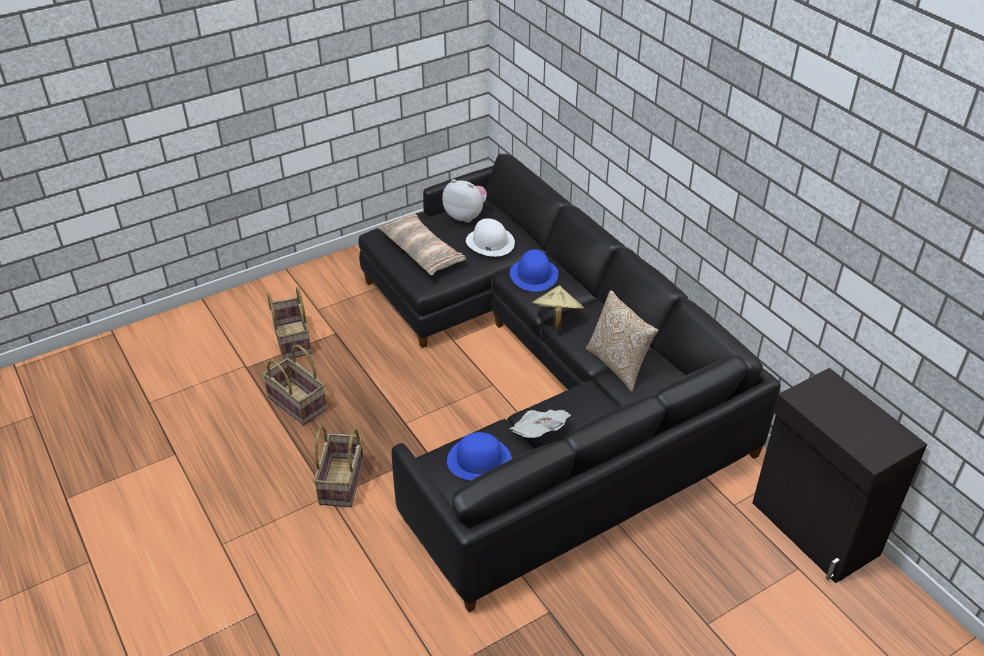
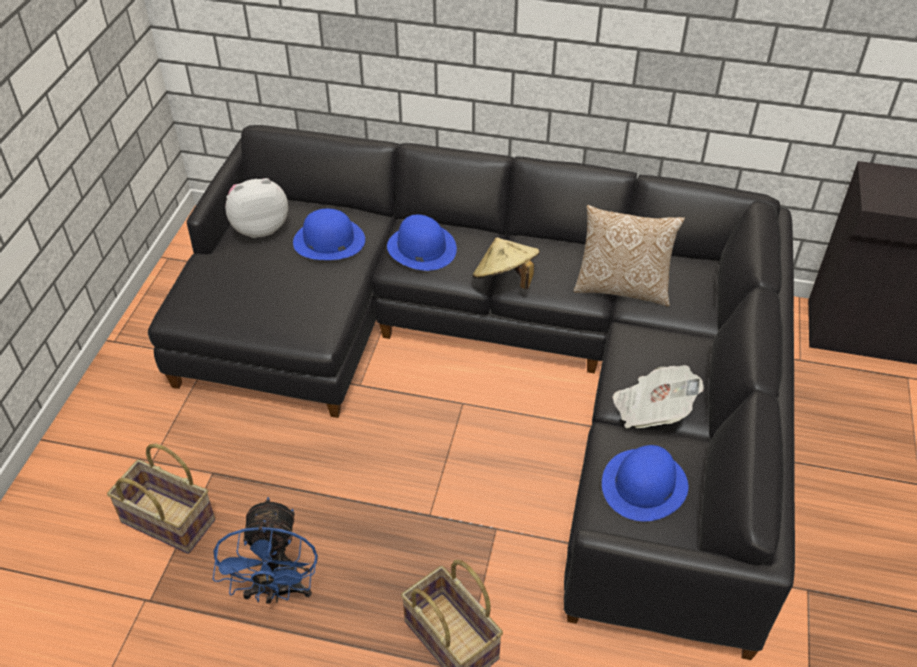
camera: 45 degrees left, 5 degrees up
basket [262,345,327,425] -> blue fan [213,497,318,604]
pillow [378,214,466,275] -> none
white hat [466,218,515,257] -> blue hat [293,209,365,260]

